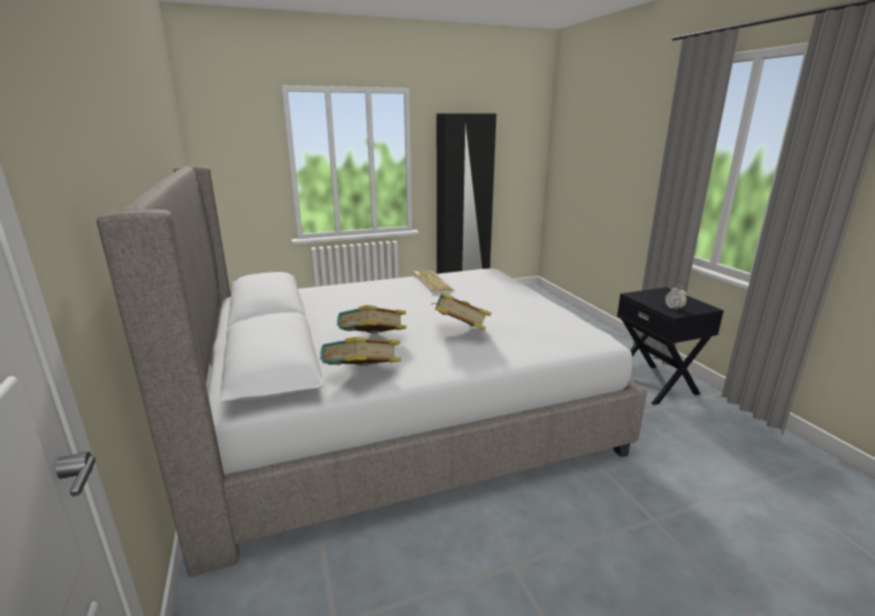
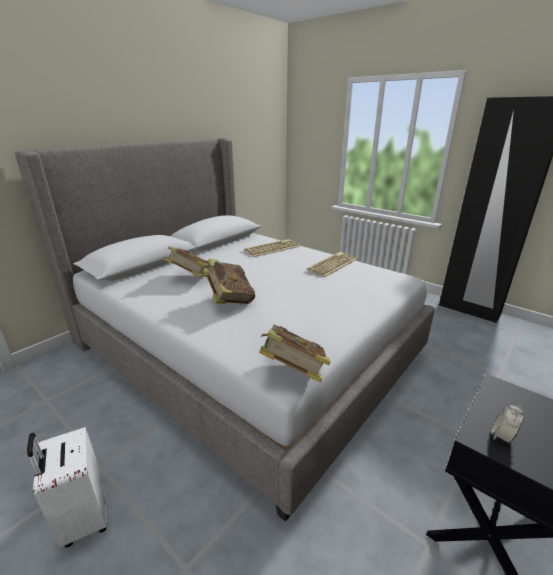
camera: 60 degrees right, 5 degrees up
book [320,337,401,366] -> book moved to [259,325,331,382]
none -> white suitcase [27,427,107,548]
none -> keyboard [244,239,300,257]

